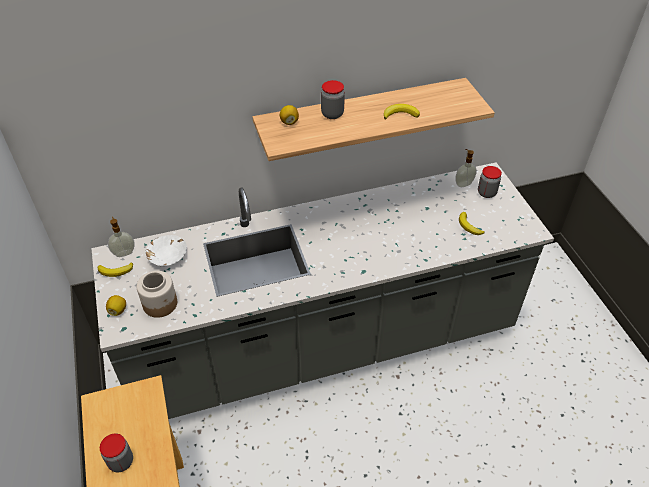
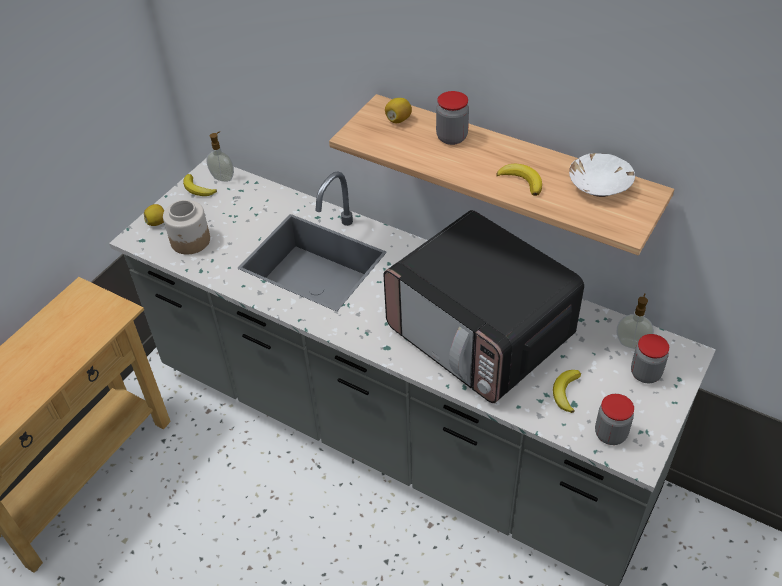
camera: 50 degrees right, 0 degrees up
jar [100,433,133,472] -> jar moved to [595,394,634,445]
white bowl [146,235,187,266] -> white bowl moved to [569,153,635,197]
none -> microwave [383,210,584,403]

